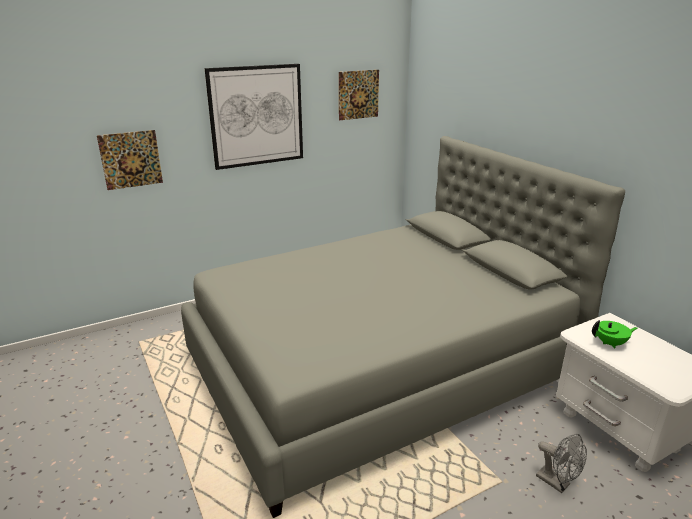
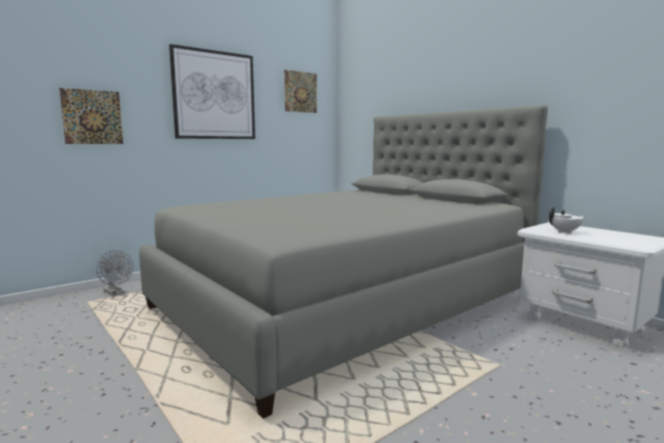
camera: 10 degrees left, 15 degrees down
grey fan [536,434,587,493] -> grey fan moved to [97,250,133,296]
green teapot [592,320,637,349] -> white teapot [549,207,584,234]

